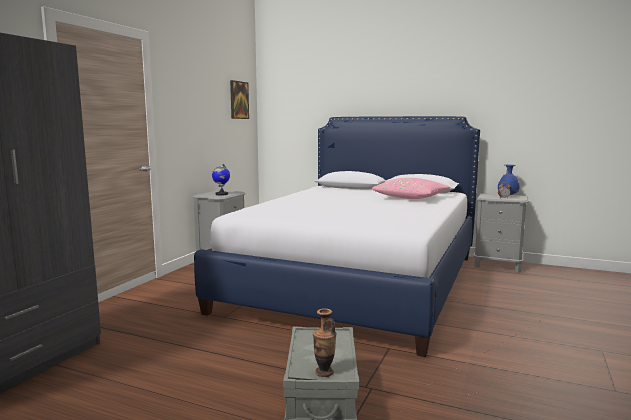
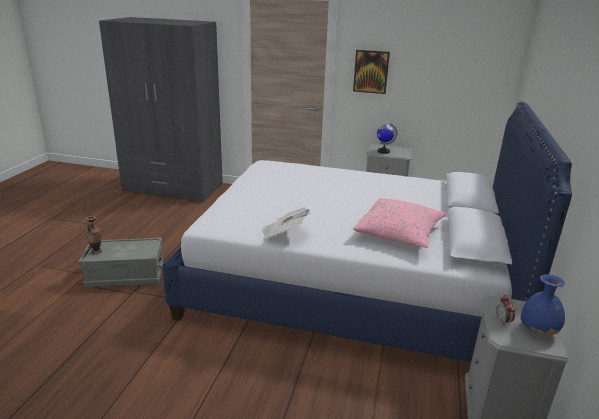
camera: 80 degrees right, 15 degrees up
picture [230,80,249,119] -> picture moved to [353,50,390,94]
none -> newspaper [262,207,310,239]

